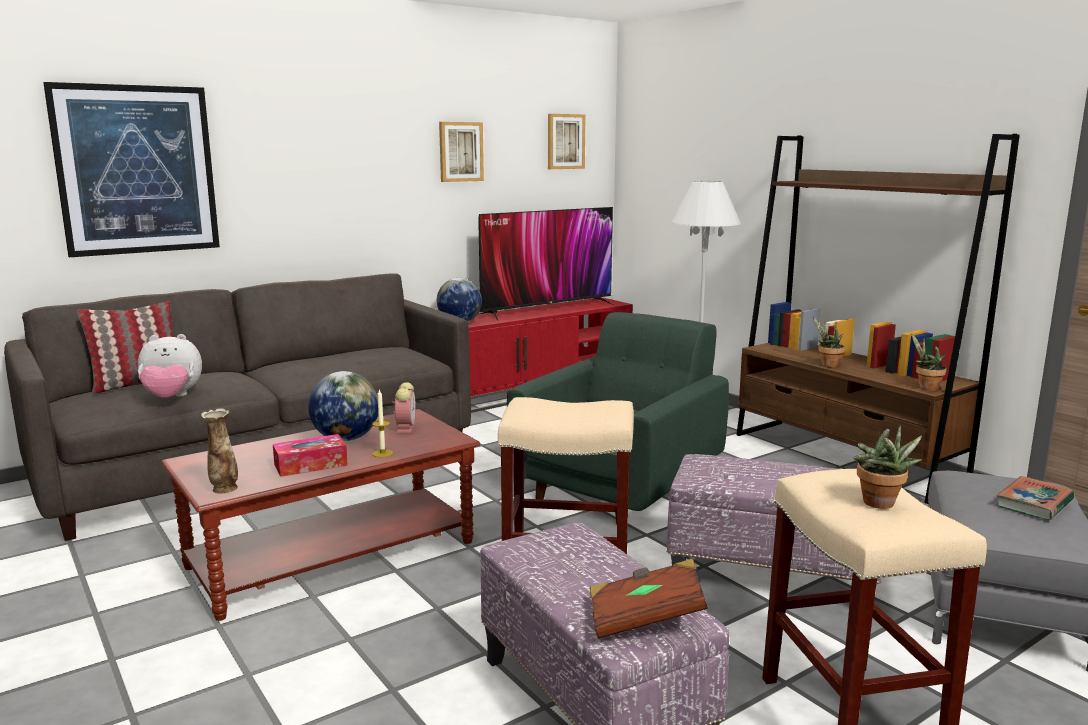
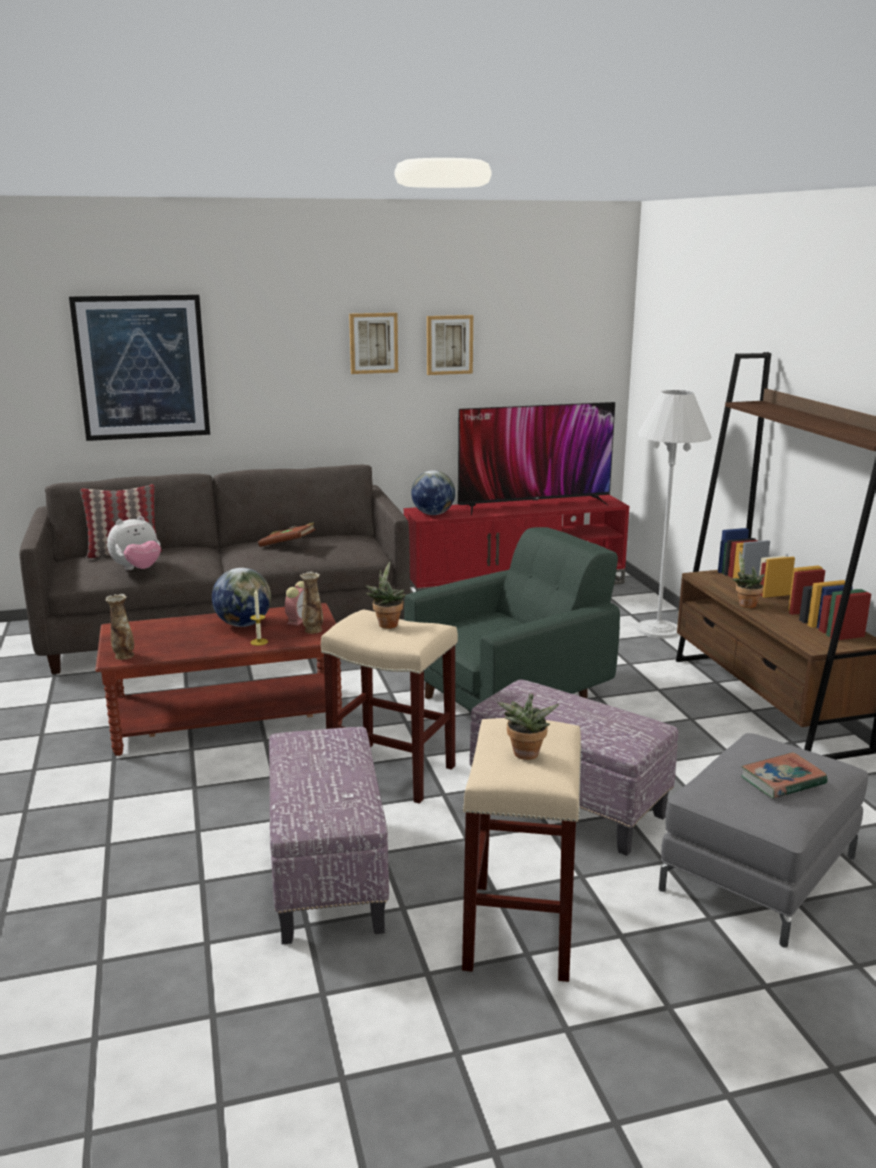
camera: 20 degrees right, 5 degrees up
plush toy [138,334,202,398] -> plush toy turned 45 degrees counterclockwise [107,516,161,570]
tissue box [273,434,348,477] -> none
picture [548,114,585,169] -> picture moved to [349,313,398,374]
brown book [590,559,708,638] -> brown book moved to [258,522,316,547]
potted plant [911,333,946,391] -> potted plant moved to [366,561,406,629]
none -> vase [300,572,323,634]

